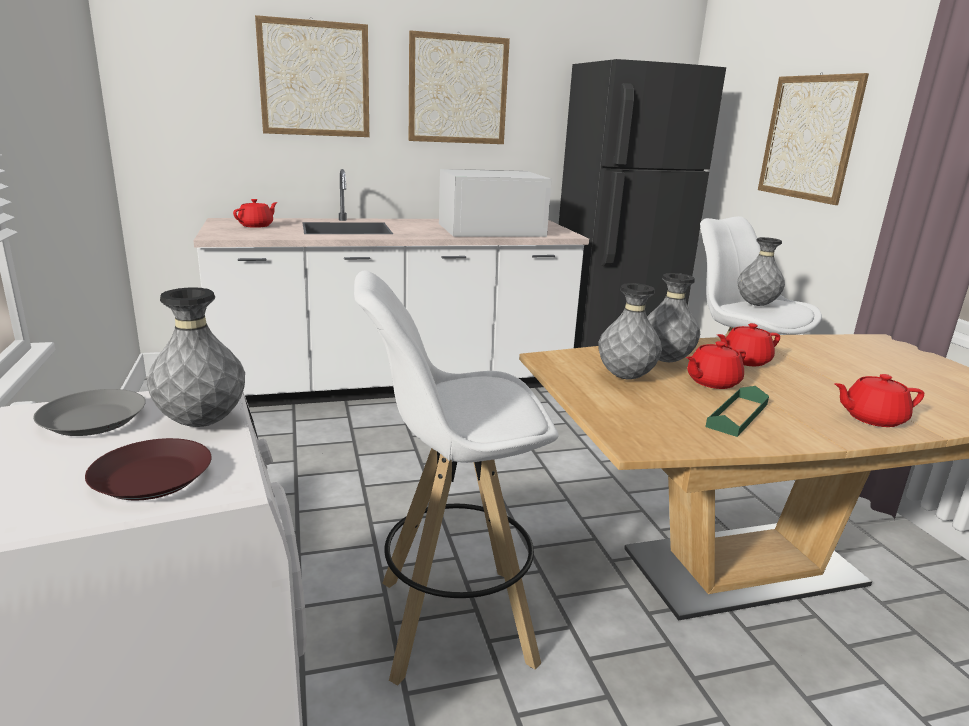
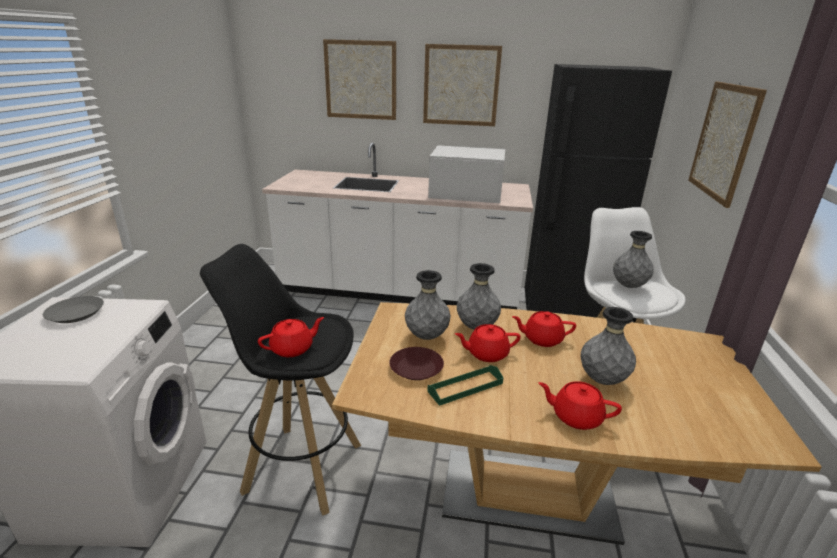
camera: 25 degrees right, 5 degrees up
brown plate [85,438,212,500] -> brown plate moved to [389,347,444,380]
grey vase [147,287,245,427] -> grey vase moved to [580,307,636,385]
red teapot [233,199,278,228] -> red teapot moved to [258,317,324,357]
white stool [354,271,559,685] -> black stool [200,244,361,516]

